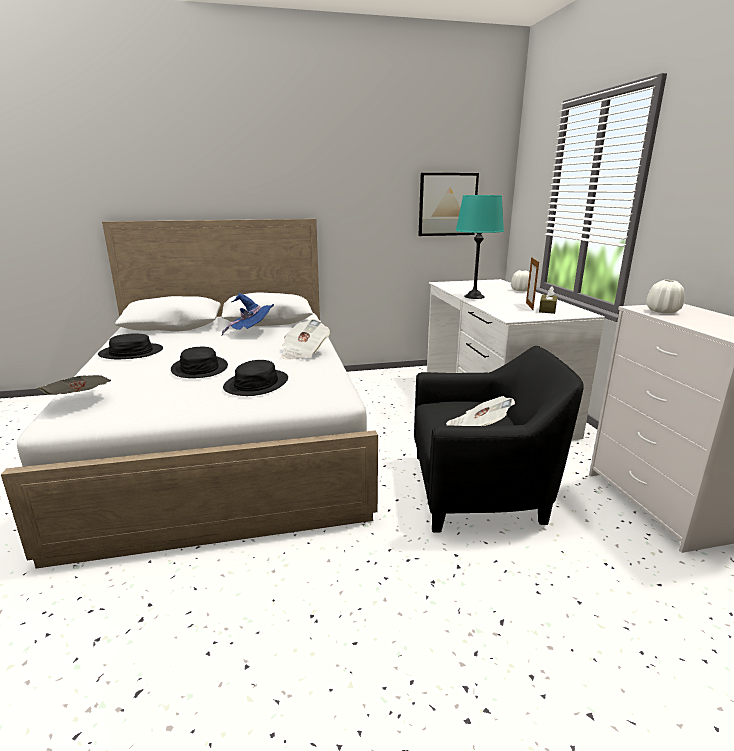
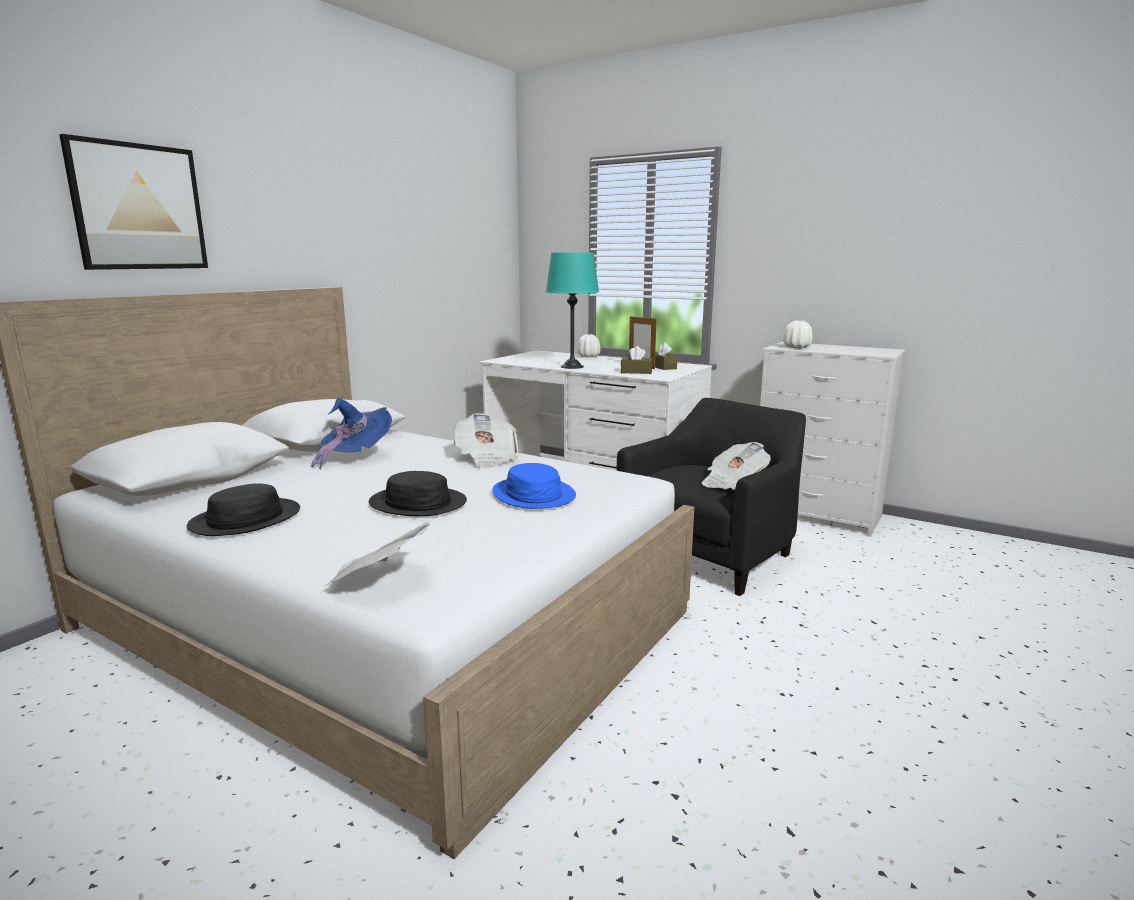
camera: 45 degrees left, 5 degrees down
black hat [223,360,288,396] -> blue hat [492,463,576,509]
picture [418,173,479,236] -> picture moved to [59,134,208,270]
none -> brown tissue box [621,346,653,374]

